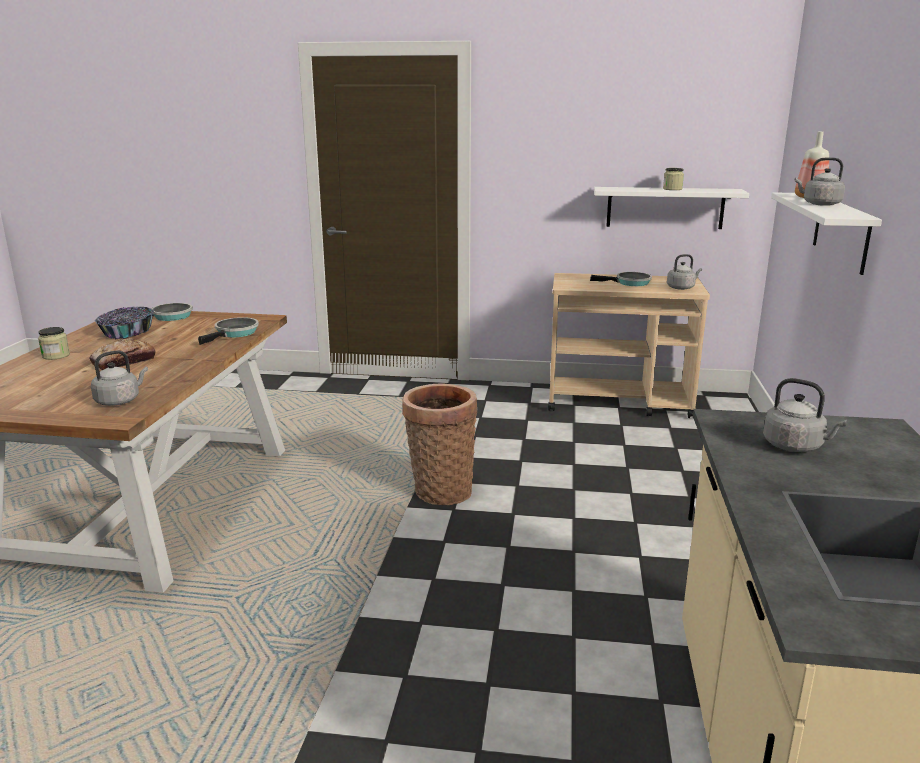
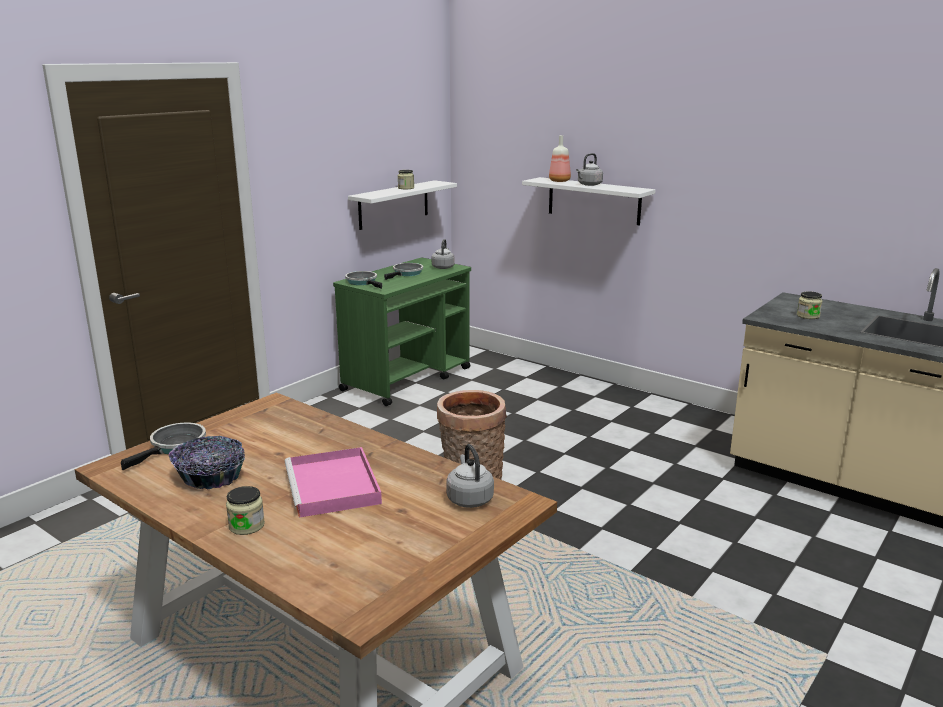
camera: 60 degrees left, 0 degrees up
bread [89,338,156,370] -> pink tray [285,447,382,518]
frying pan [198,317,259,345] -> frying pan moved to [345,271,382,289]
beige cart [548,273,710,418] -> green cart [333,258,471,406]
grey kettle [763,378,847,452] -> jar [797,291,822,319]

